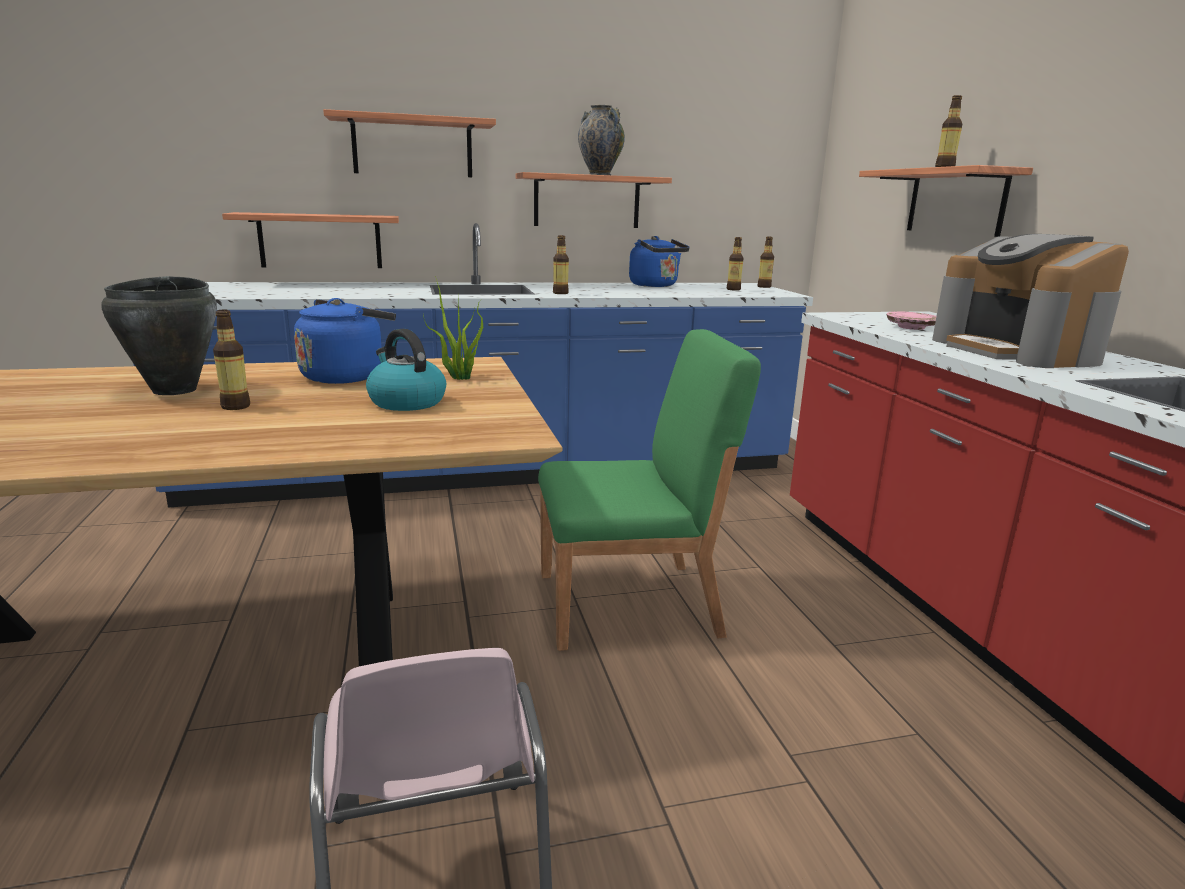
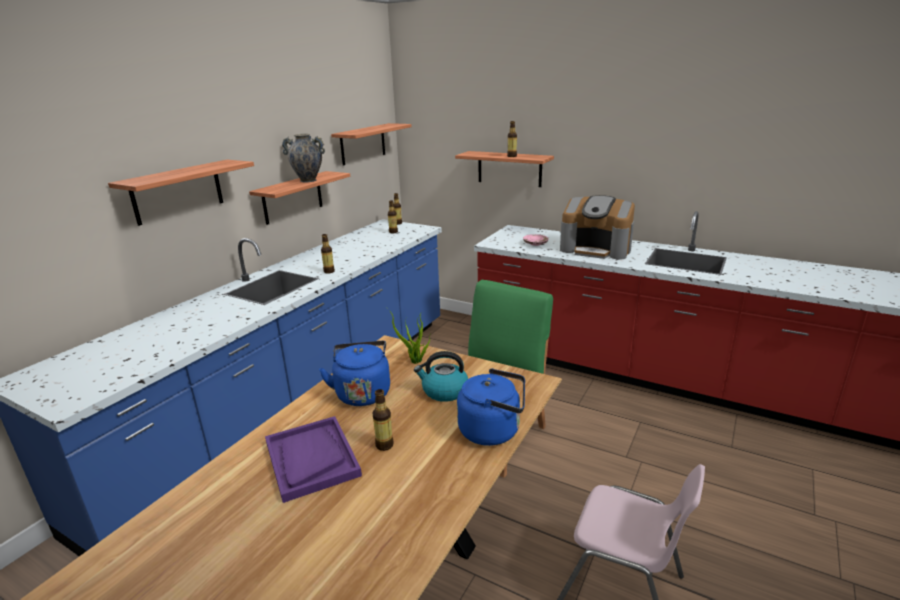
camera: 45 degrees left, 5 degrees up
black cooking pot [101,276,217,395] -> purple tray [265,416,362,503]
shelf [222,212,399,268] -> shelf moved to [331,123,411,165]
blue kettle [629,236,690,287] -> blue kettle moved to [457,368,525,446]

